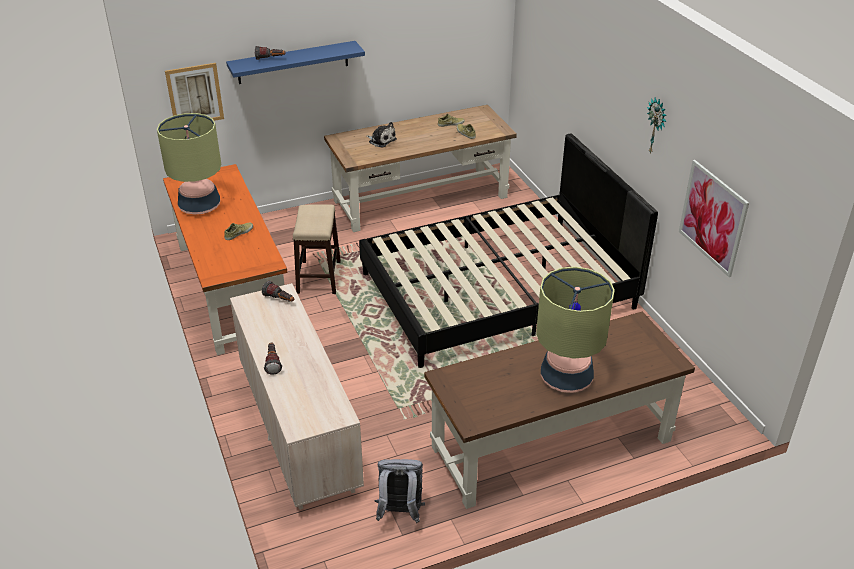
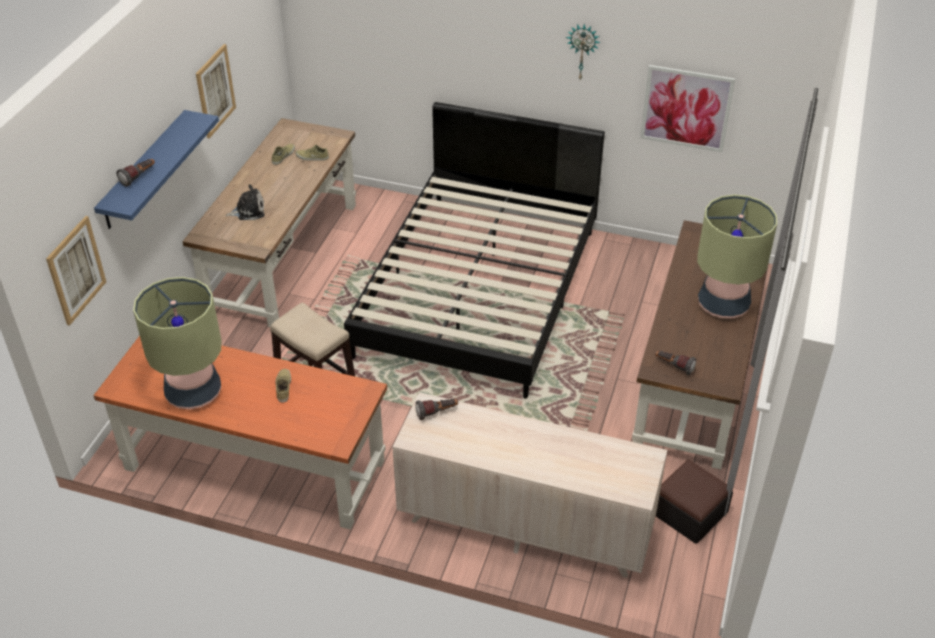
camera: 50 degrees left, 5 degrees up
flashlight [264,343,282,375] -> flashlight moved to [655,351,696,375]
grey backpack [374,459,425,523] -> ottoman [656,460,733,544]
none -> picture [196,44,236,138]

